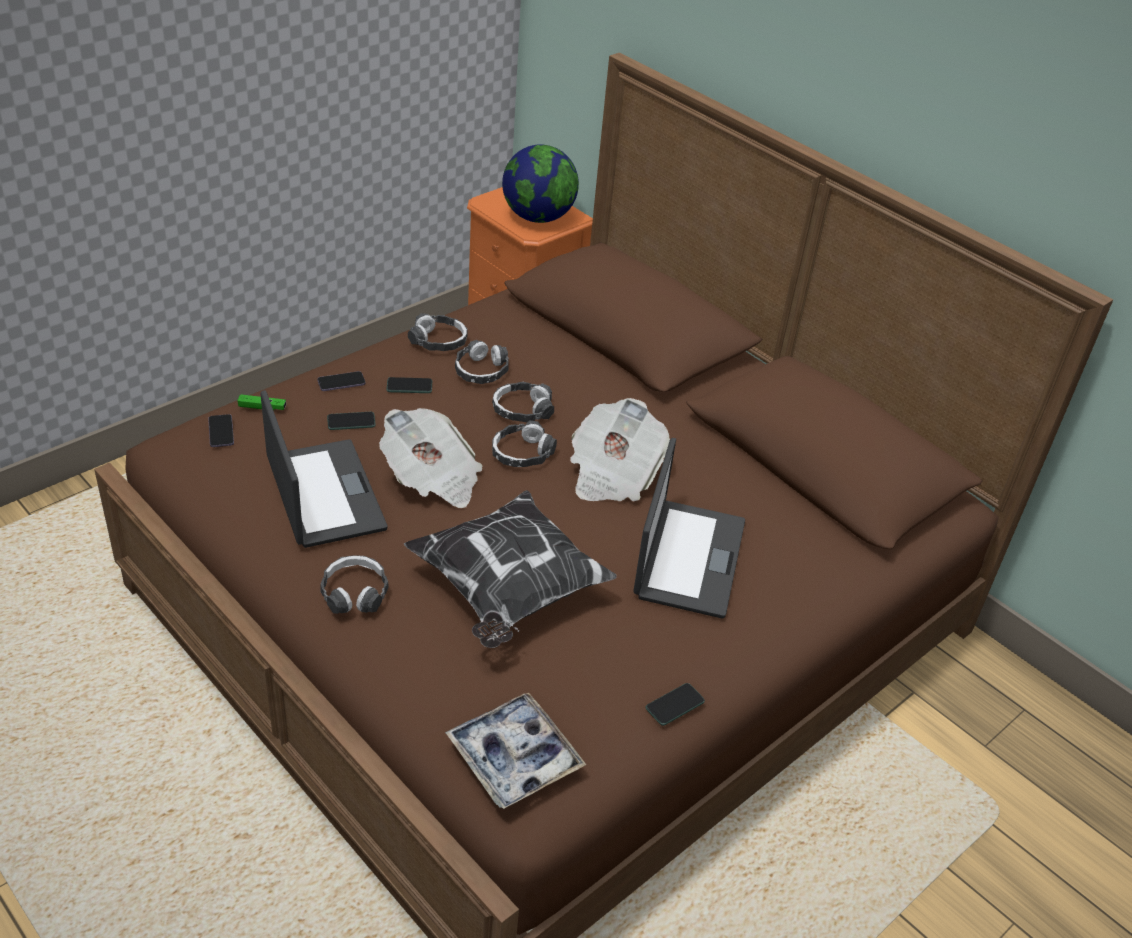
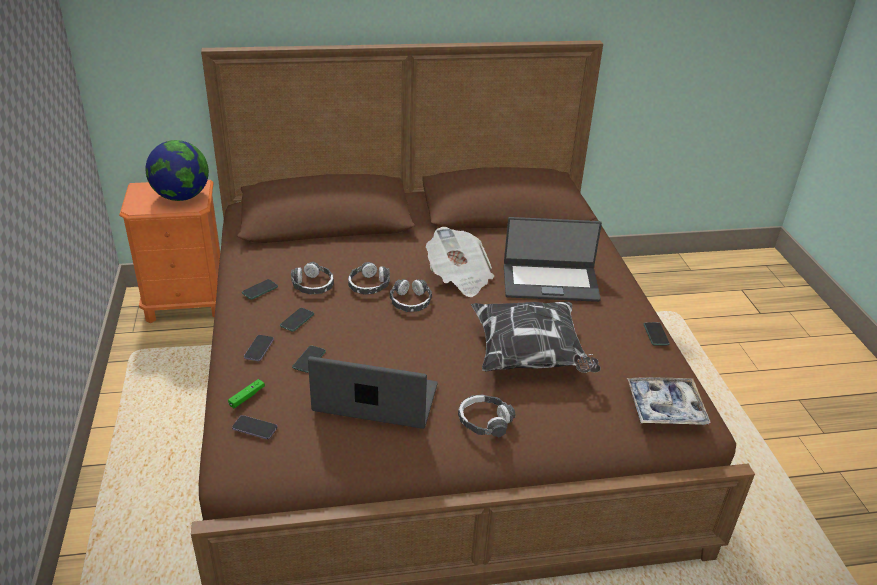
camera: 55 degrees left, 5 degrees down
newspaper [379,408,483,508] -> none
headphones [408,313,467,351] -> phone [242,279,278,300]
laptop [633,438,745,619] -> laptop turned 135 degrees clockwise [504,217,602,302]

